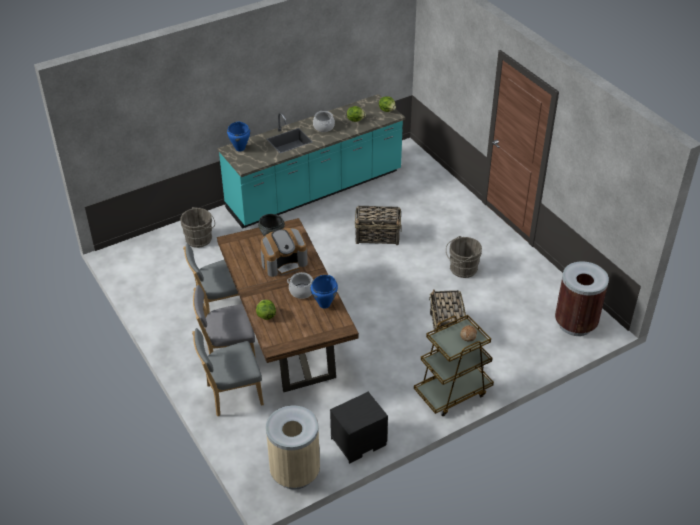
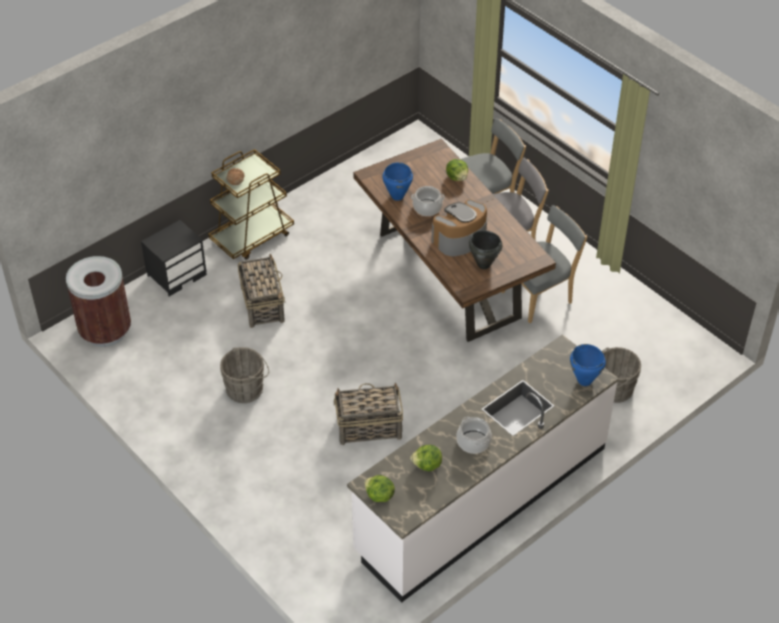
camera: 170 degrees right, 5 degrees up
turquoise counter [218,94,405,229] -> white counter [347,334,619,603]
beige trash can [266,405,320,489] -> none
black nightstand [330,392,388,464] -> black nightstand moved to [141,220,207,296]

